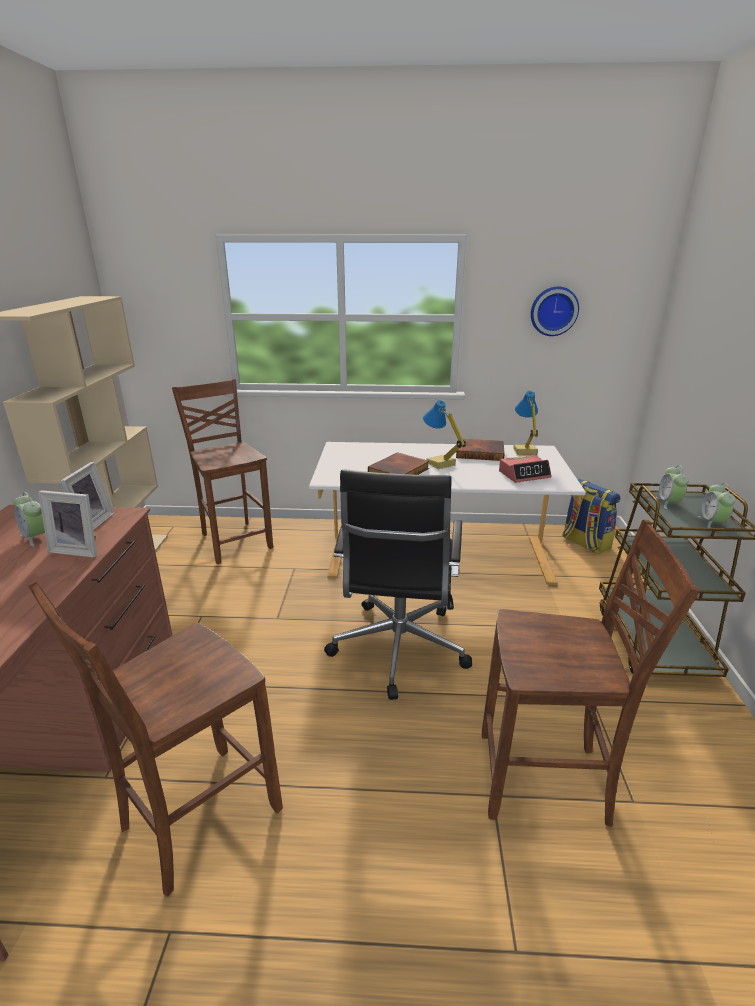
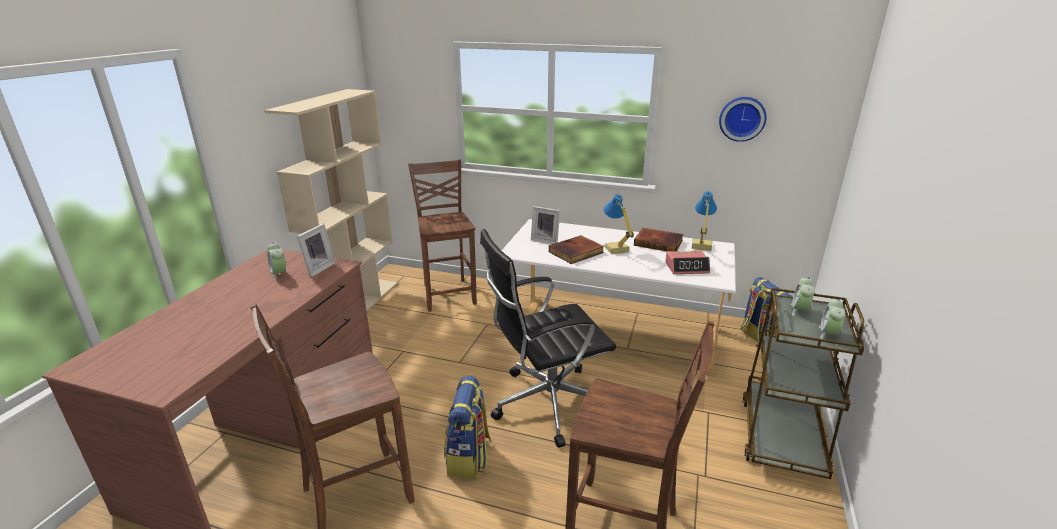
camera: 15 degrees right, 0 degrees up
picture frame [38,490,97,558] -> picture frame moved to [531,206,560,245]
black office chair [324,470,472,700] -> black office chair turned 45 degrees clockwise [480,229,617,448]
none -> backpack [444,376,491,479]

